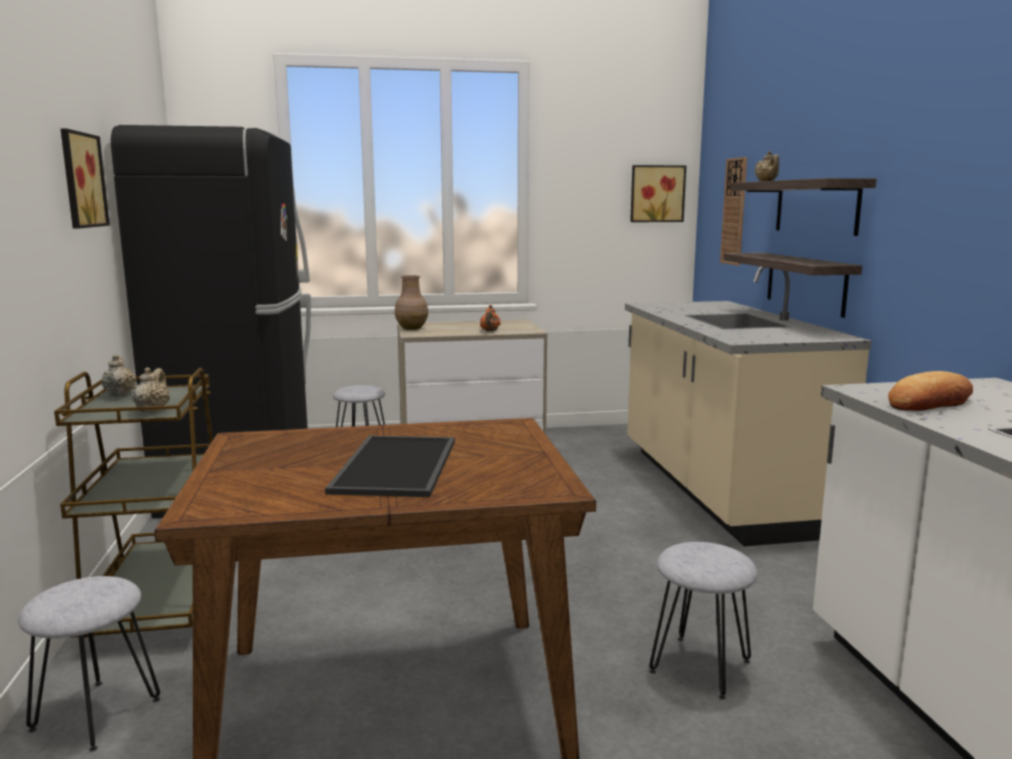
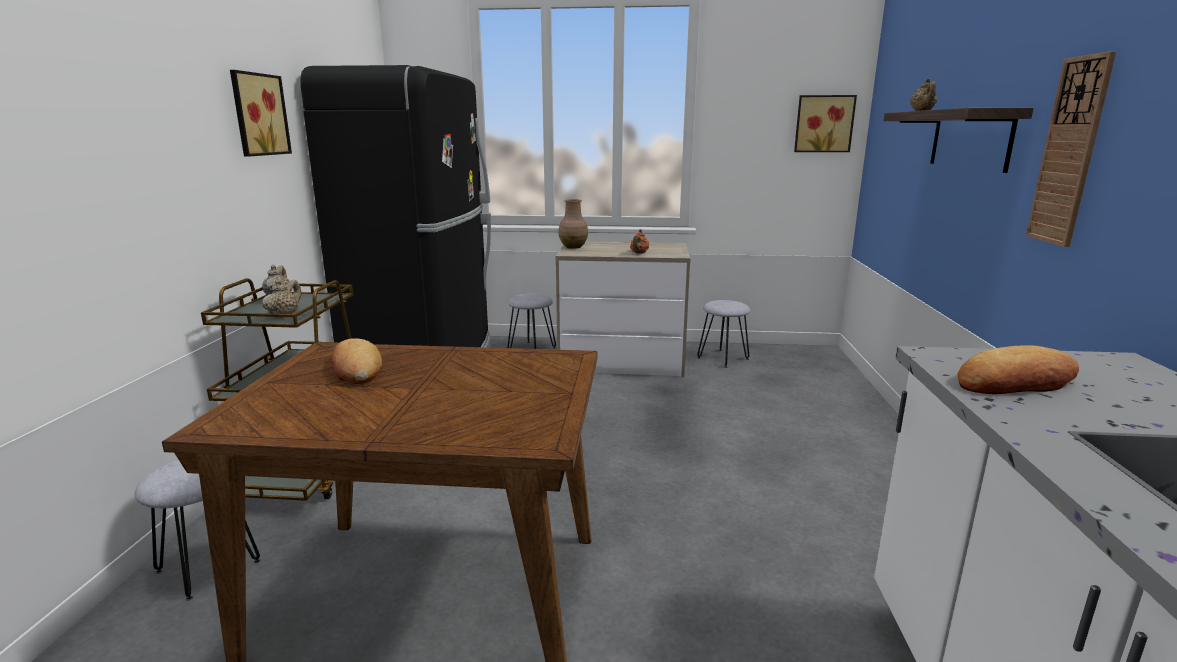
camera: 15 degrees right, 5 degrees up
tray [325,435,455,497] -> none
beige counter [625,267,872,546] -> none
grey stool [649,542,758,700] -> grey stool moved to [697,300,750,368]
wall clock [720,157,747,266] -> wall clock moved to [1026,51,1117,247]
shelf [723,253,862,318] -> none
none -> bread [332,338,382,384]

